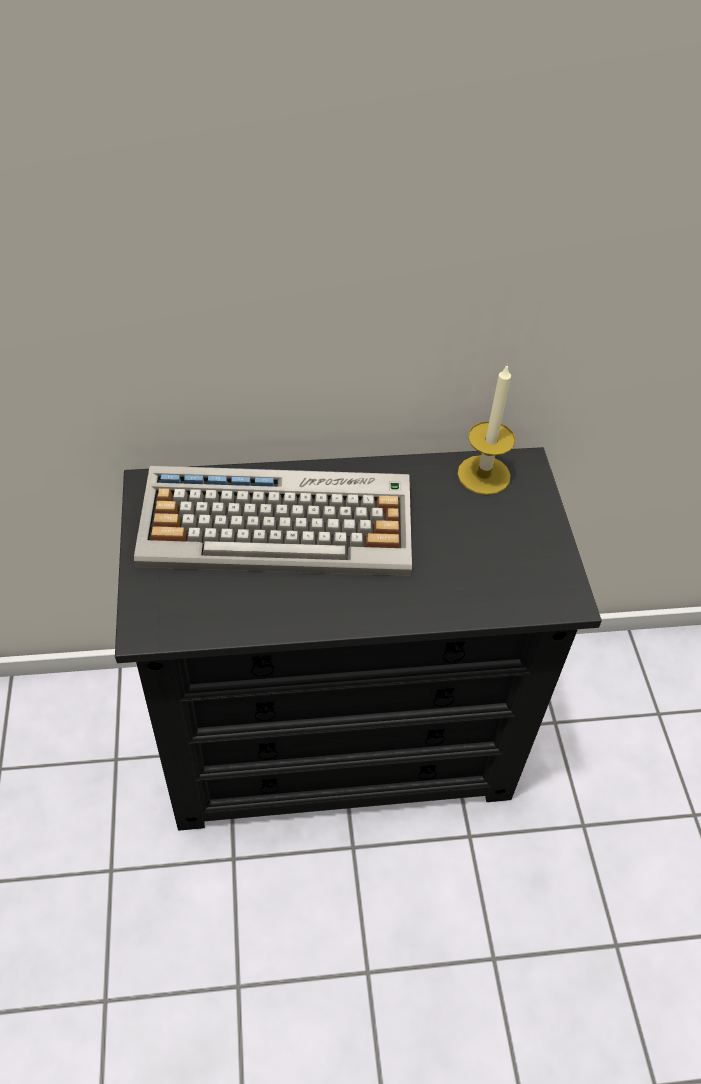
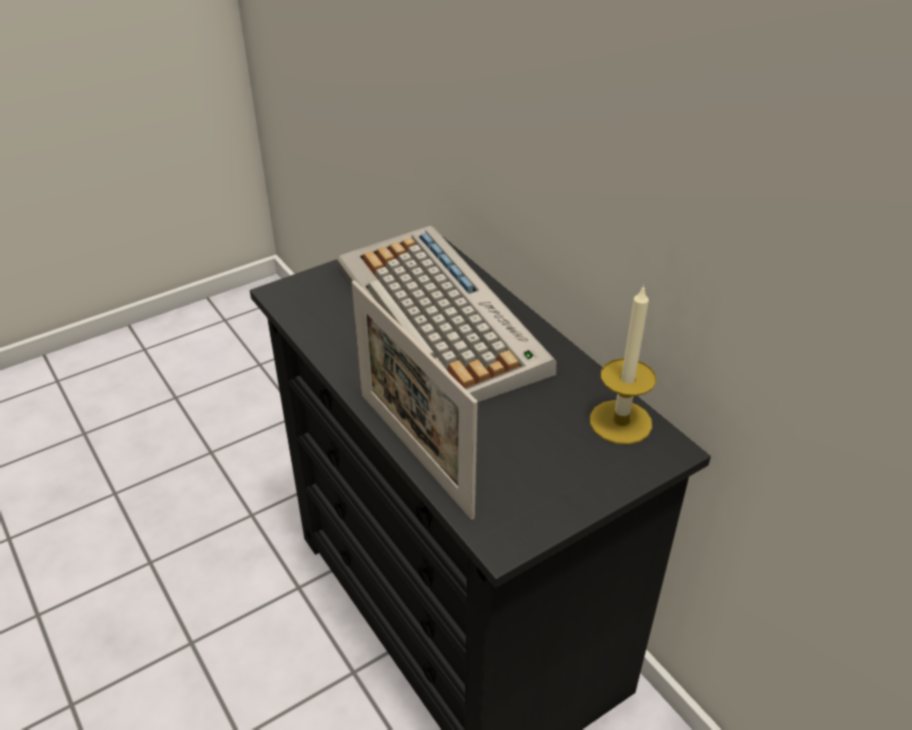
camera: 65 degrees right, 10 degrees down
none -> picture frame [352,280,478,520]

